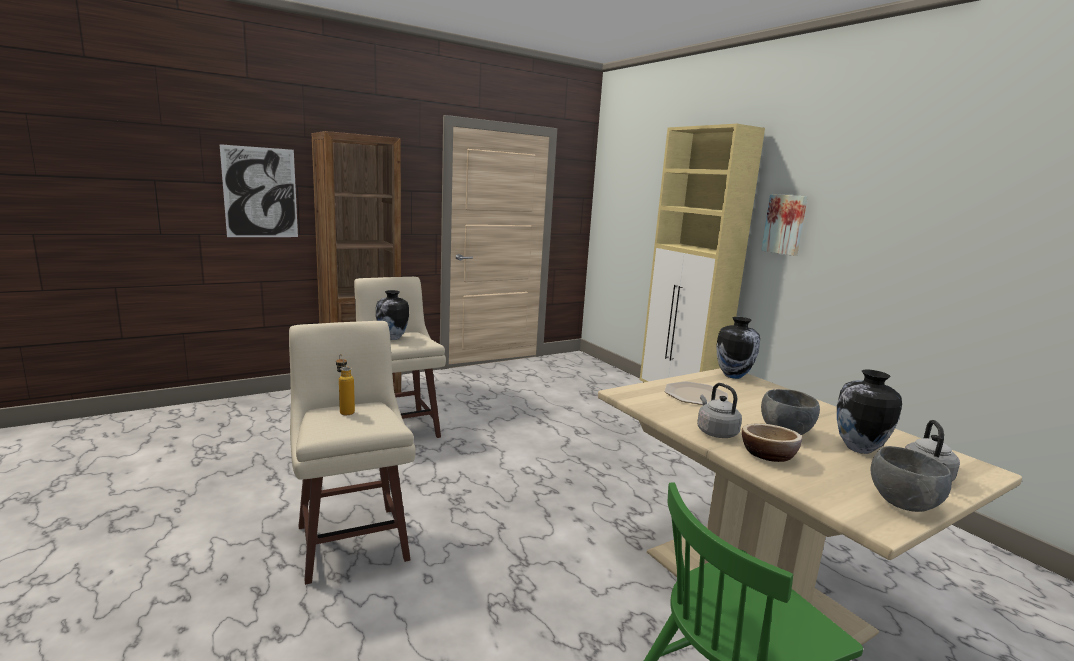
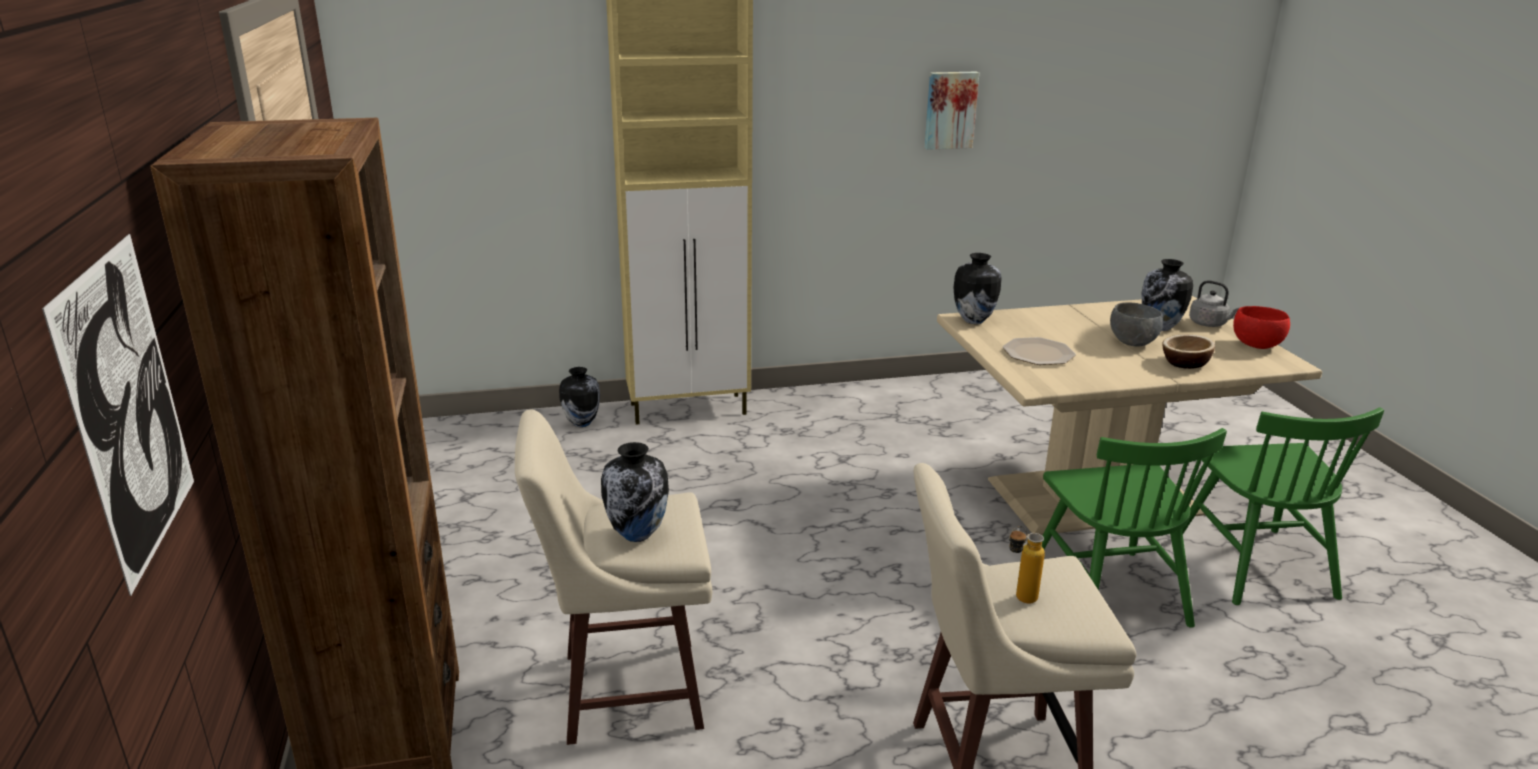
camera: 70 degrees left, 10 degrees up
grey kettle [697,383,742,438] -> none
picture [761,194,808,256] -> picture moved to [924,72,979,150]
grey bowl [871,446,952,512] -> red bowl [1233,306,1290,349]
none -> vase [559,367,600,427]
none -> green chair [1042,428,1227,628]

